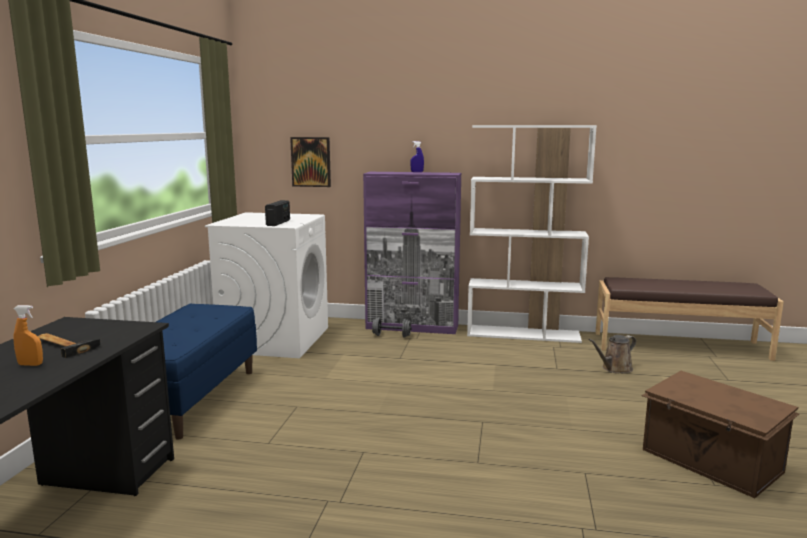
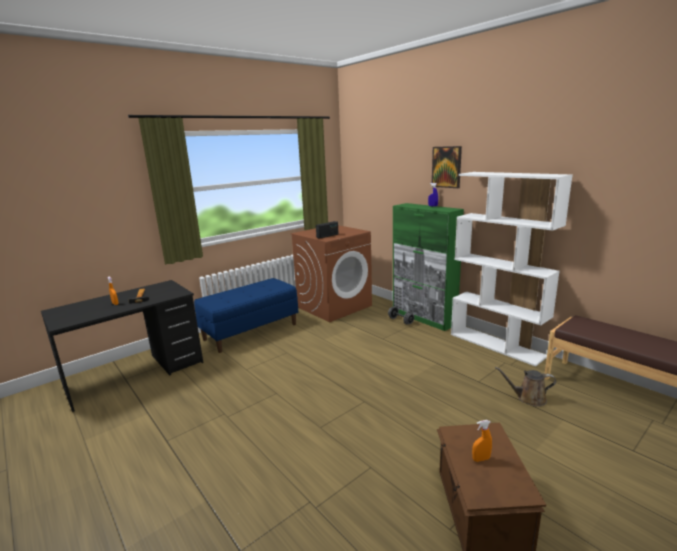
camera: 40 degrees right, 5 degrees up
white washing machine [205,212,328,358] -> brown washing machine [291,225,372,322]
picture [290,137,331,187] -> picture moved to [432,146,462,188]
purple cabinet [363,172,461,334] -> green cabinet [393,203,464,331]
none -> orange spray bottle [472,420,492,462]

